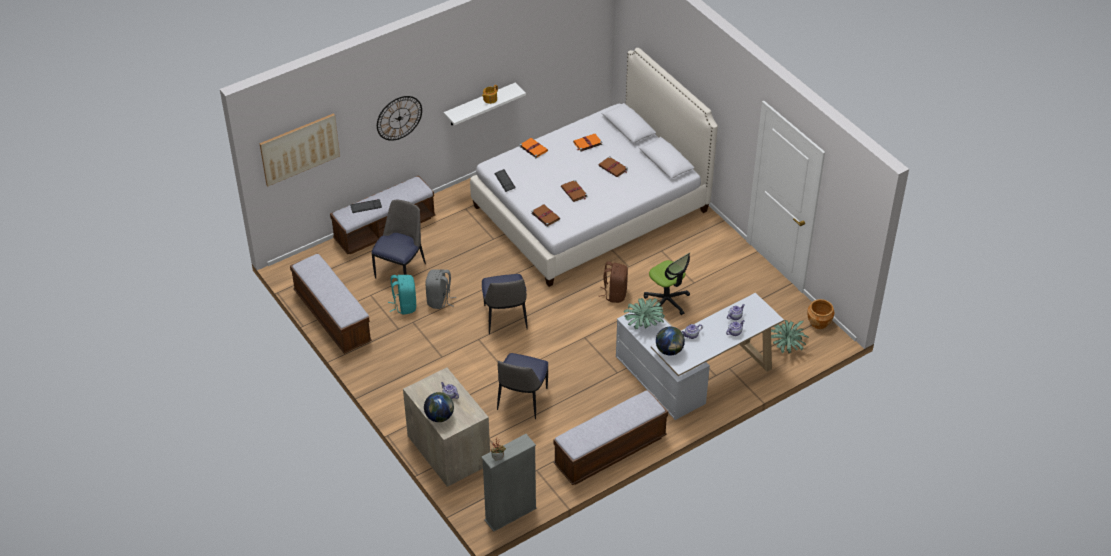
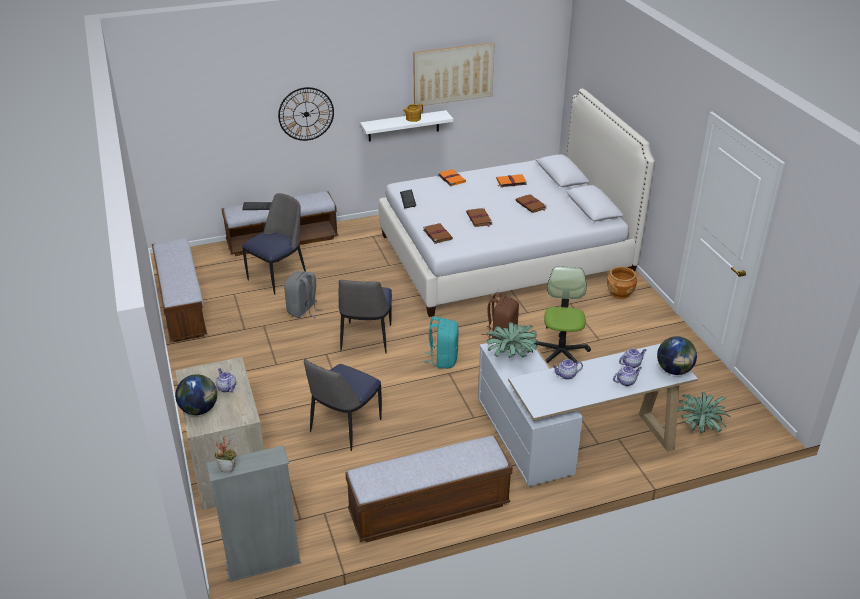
camera: 15 degrees right, 10 degrees down
picture [259,113,340,186] -> picture moved to [413,42,495,106]
turquoise backpack [388,275,416,315] -> turquoise backpack moved to [423,316,458,369]
office chair [644,253,690,315] -> office chair turned 150 degrees counterclockwise [535,266,591,363]
globe [656,327,685,355] -> globe moved to [657,336,697,375]
brown planter [807,299,834,329] -> brown planter moved to [607,267,637,299]

